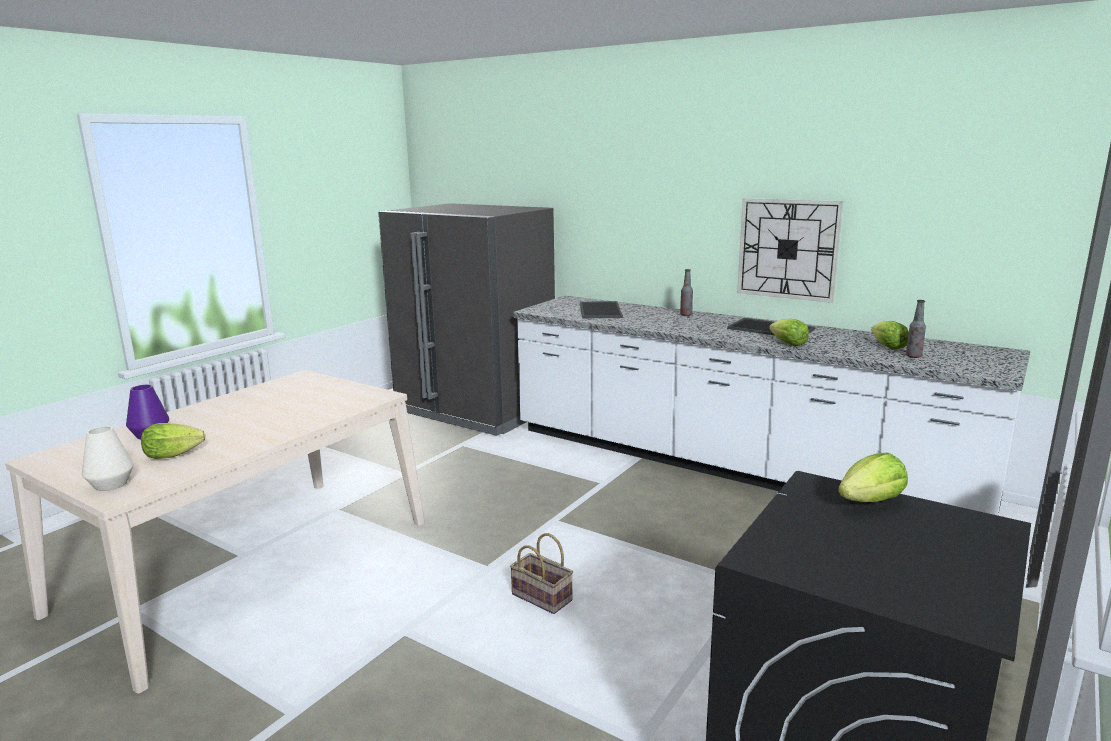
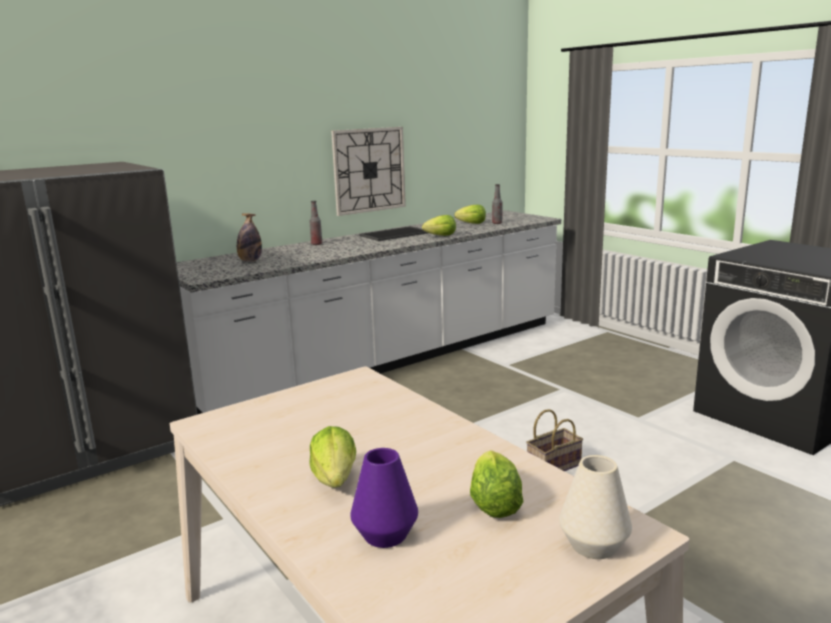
camera: 70 degrees left, 0 degrees up
tray [580,301,623,319] -> bottle [237,213,262,262]
lettuce [838,452,908,502] -> lettuce moved to [310,426,356,488]

